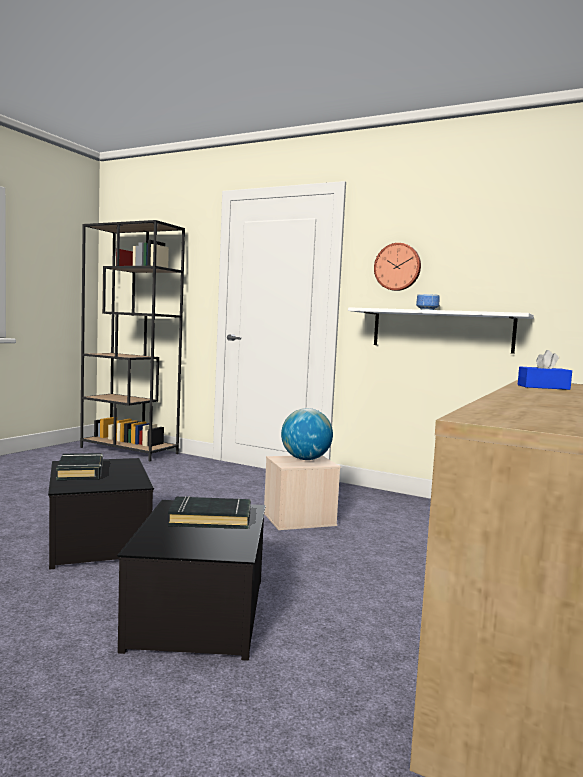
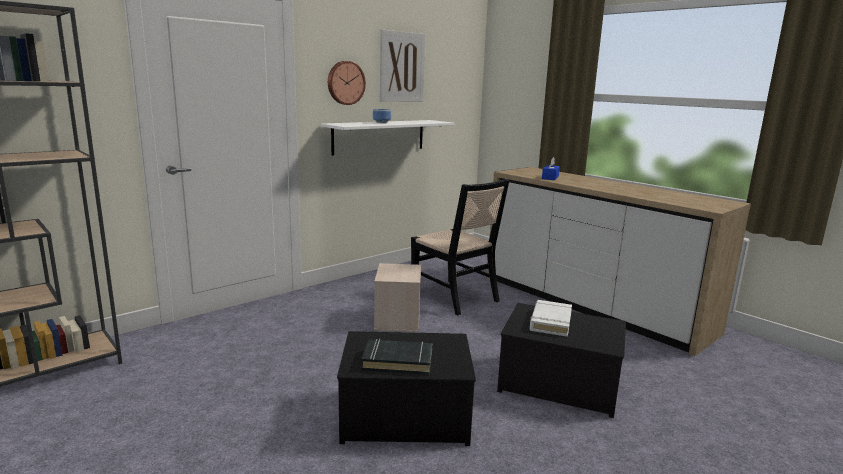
camera: 70 degrees left, 10 degrees up
black book [168,496,251,529] -> white book [530,300,572,337]
globe [281,408,333,460] -> none
none -> picture [380,30,425,102]
none -> chair [411,179,509,315]

